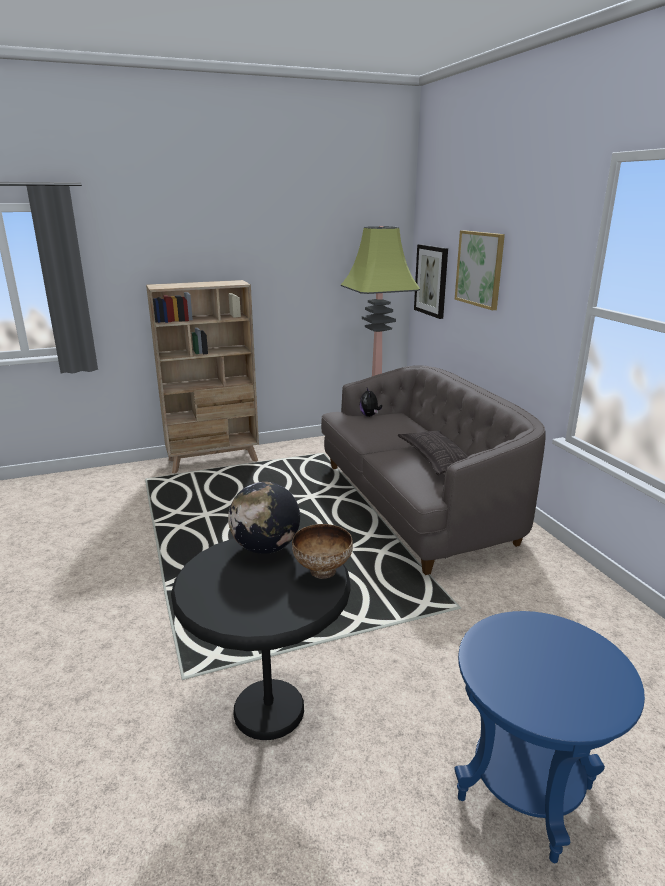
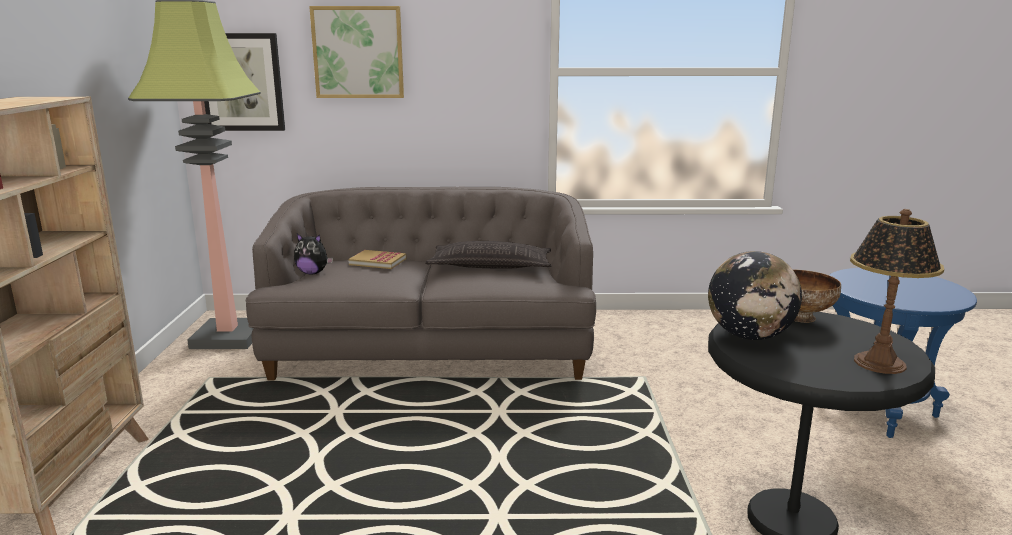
camera: 70 degrees left, 5 degrees down
none -> book [348,250,406,269]
none -> table lamp [850,209,944,374]

